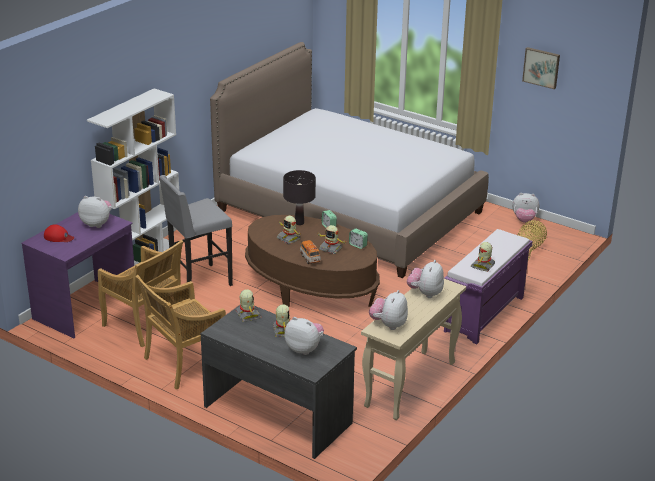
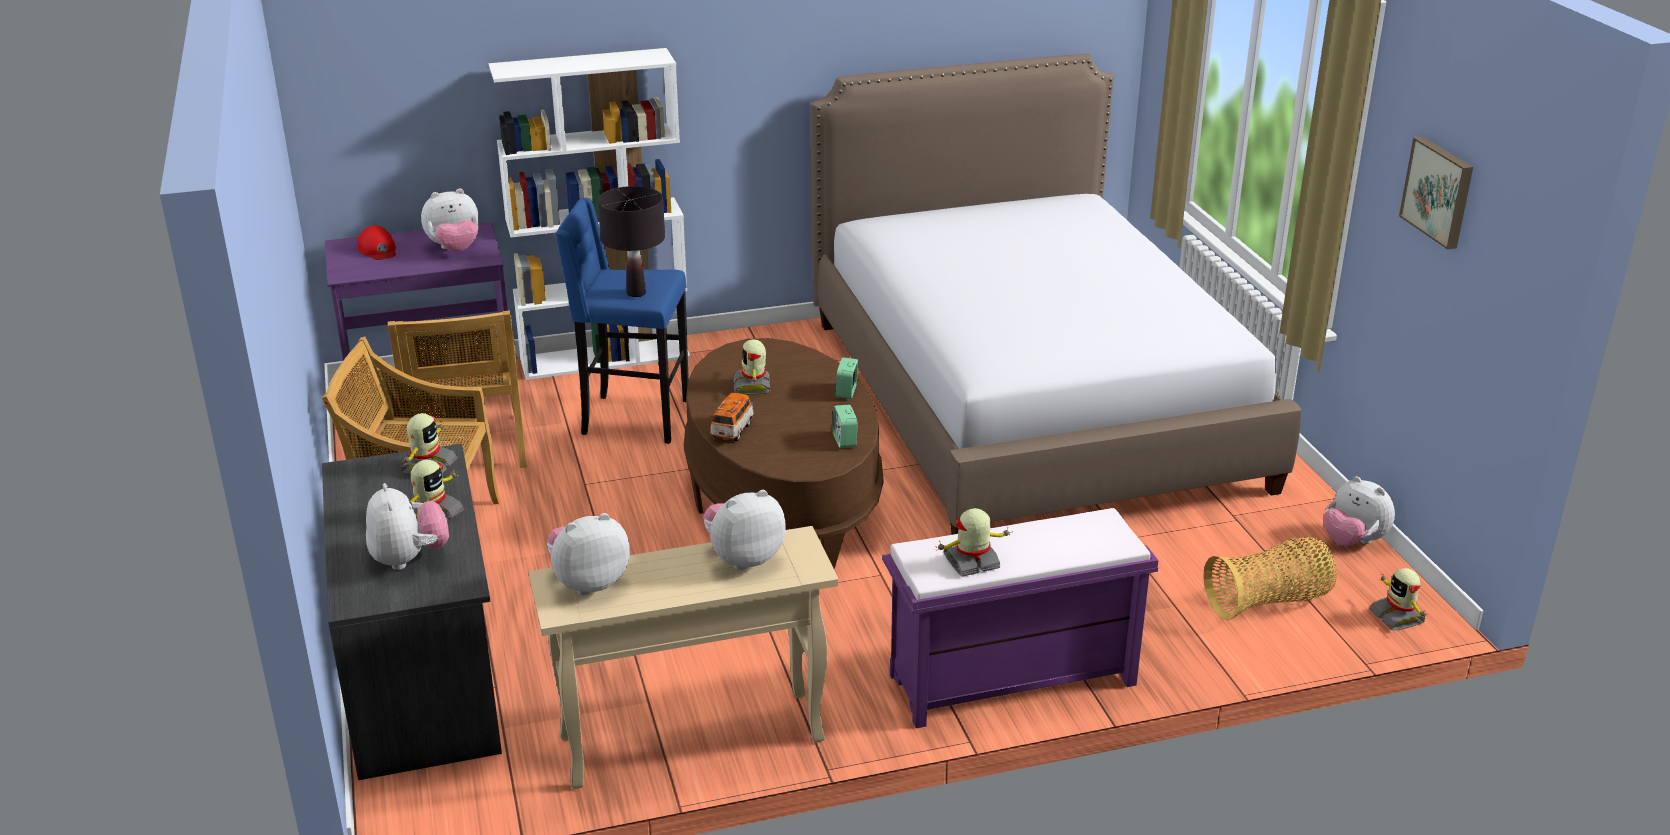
camera: 40 degrees right, 0 degrees up
plush toy [78,196,111,228] -> plush toy turned 105 degrees clockwise [421,188,479,252]
grey stool [159,175,233,286] -> blue stool [555,198,689,444]
black table lamp [283,170,316,225] -> black table lamp moved to [598,186,665,297]
toy robot [317,225,347,254] -> toy robot moved to [1369,568,1429,630]

